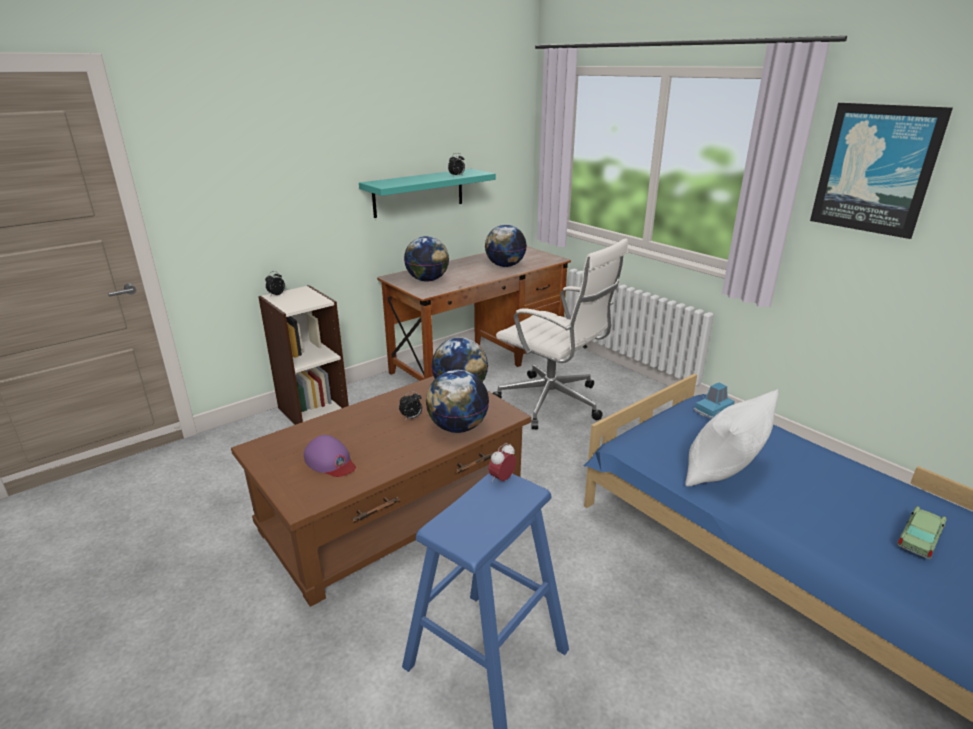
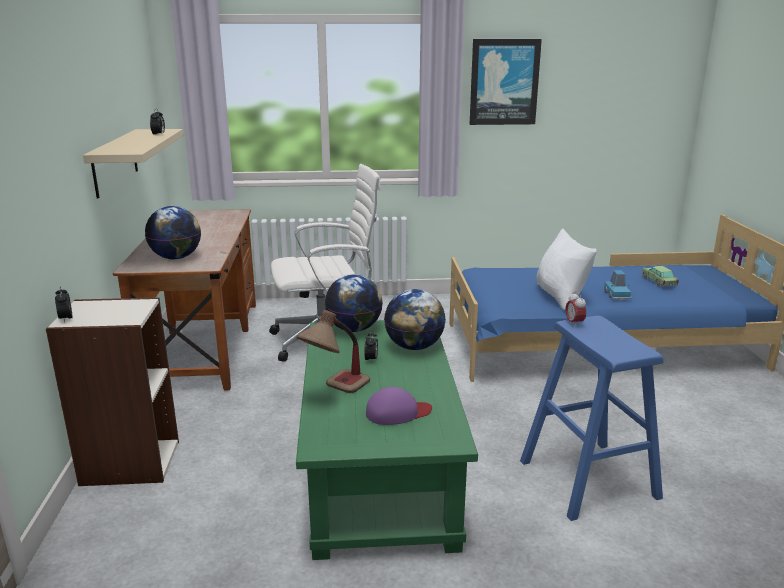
camera: 55 degrees left, 5 degrees down
brown coffee table [231,376,531,607] -> green coffee table [296,320,478,560]
turquoise shelf [359,169,496,218] -> beige shelf [83,129,183,198]
globe [485,225,527,267] -> none
blue toy car [693,383,734,419] -> blue toy car moved to [604,270,632,300]
none -> table lamp [296,310,370,393]

